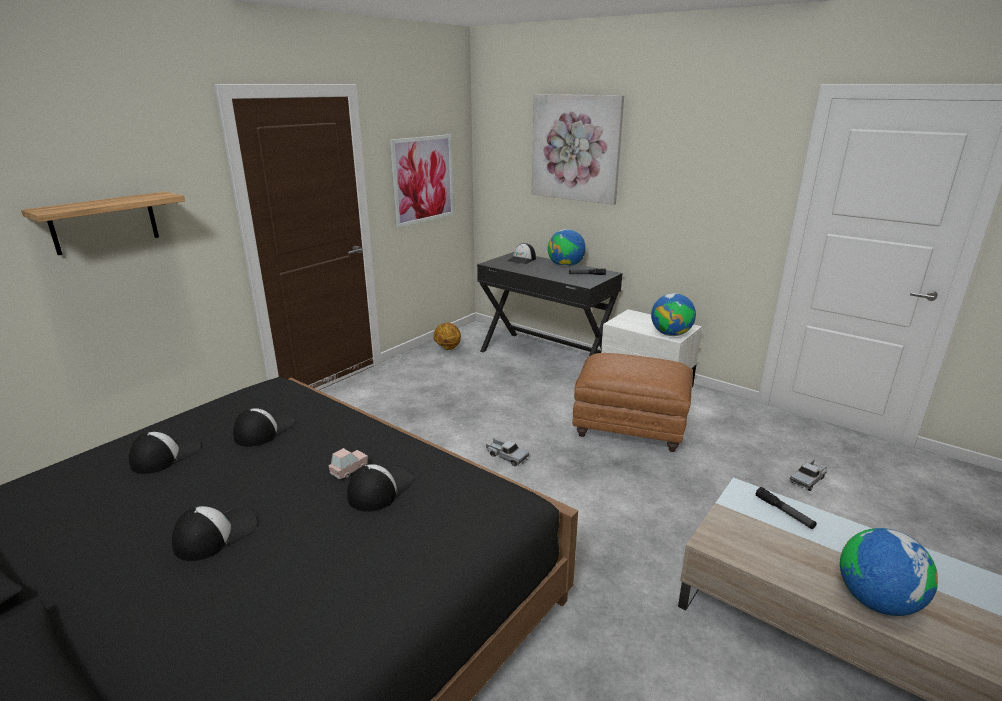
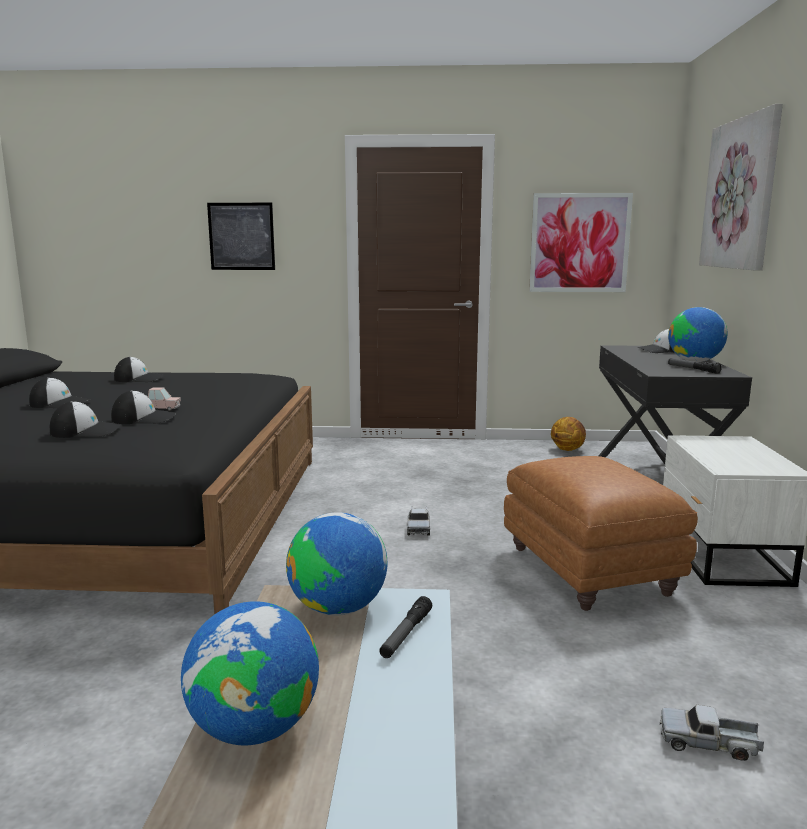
camera: 55 degrees right, 10 degrees down
shelf [21,192,185,255] -> picture [207,203,275,270]
cap [233,408,294,447] -> cap moved to [50,401,121,438]
globe [651,293,696,336] -> globe moved to [286,512,388,616]

